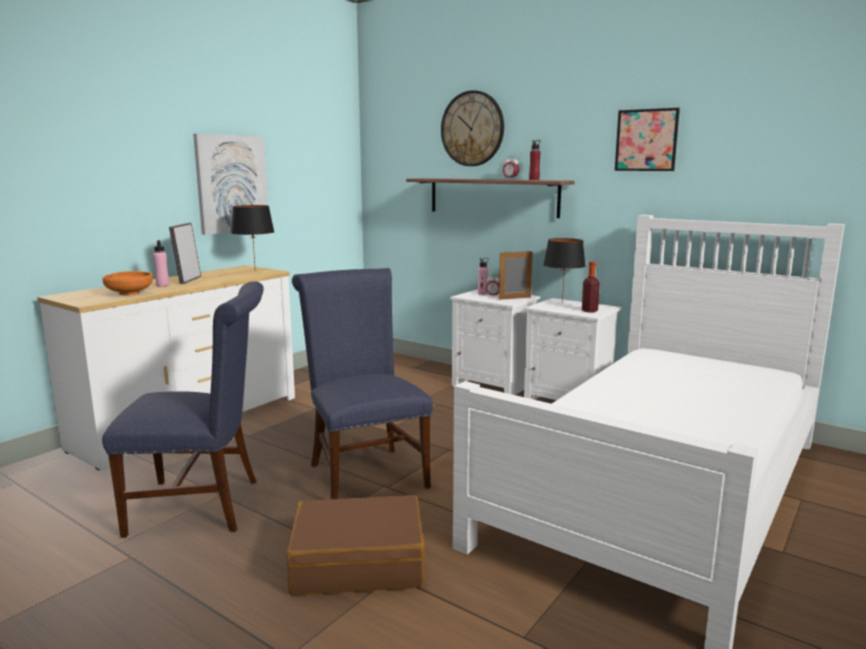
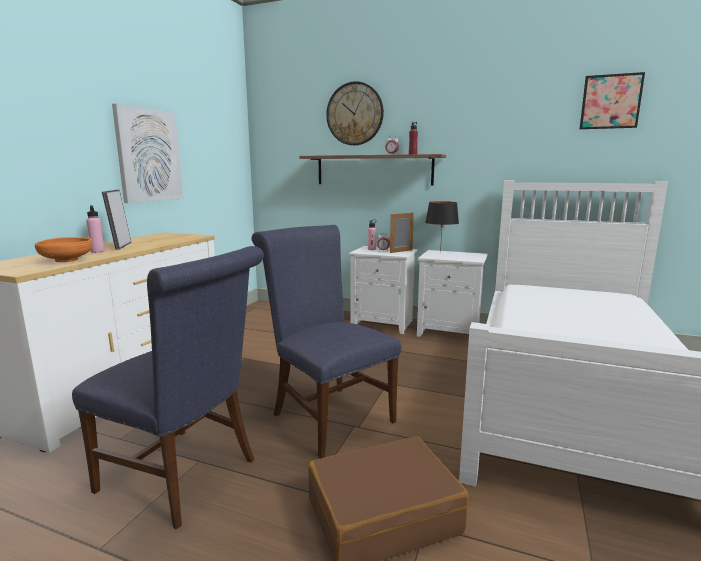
camera: 15 degrees left, 0 degrees up
blue chair [102,281,264,538] -> blue chair turned 45 degrees clockwise [72,246,264,529]
black table lamp [231,205,274,271] -> none
bottle [582,262,600,313] -> none
picture [615,108,680,171] -> picture moved to [580,72,645,129]

